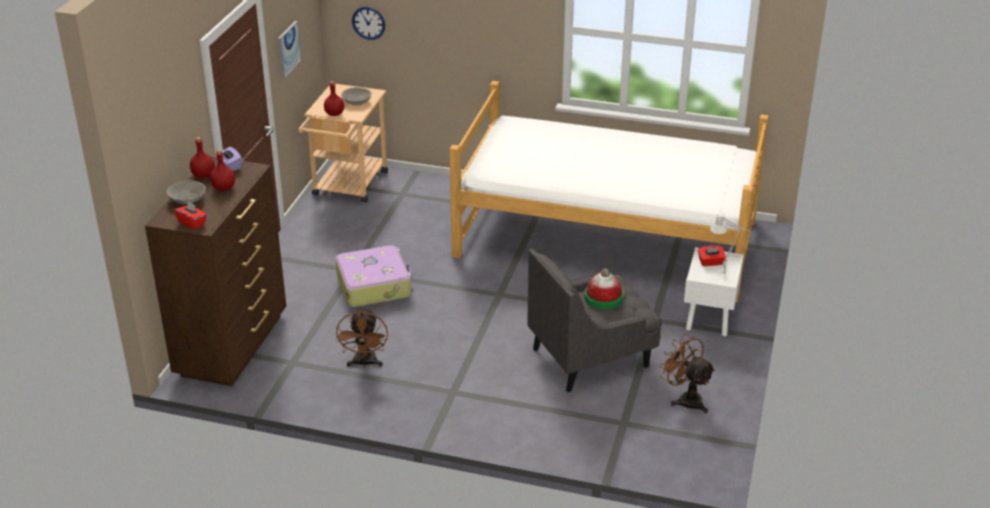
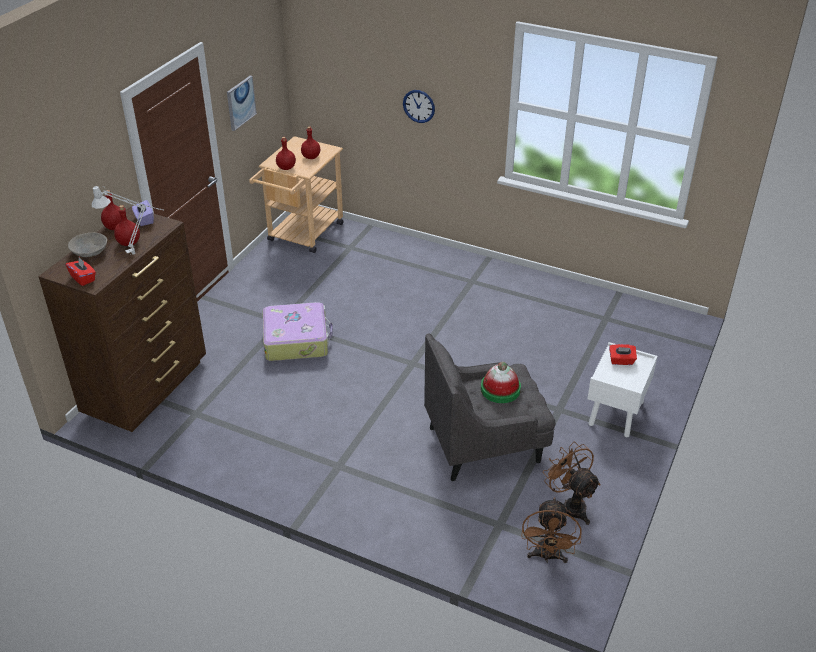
camera: 10 degrees right, 5 degrees up
brown fan [336,307,388,368] -> brown fan moved to [521,497,582,563]
grey bowl [341,87,372,105] -> red bottle [301,126,320,159]
wall clock [352,7,385,40] -> wall clock moved to [403,90,435,123]
bed [449,81,769,302] -> none
grey table lamp [710,214,749,274] -> grey table lamp moved to [92,186,162,255]

